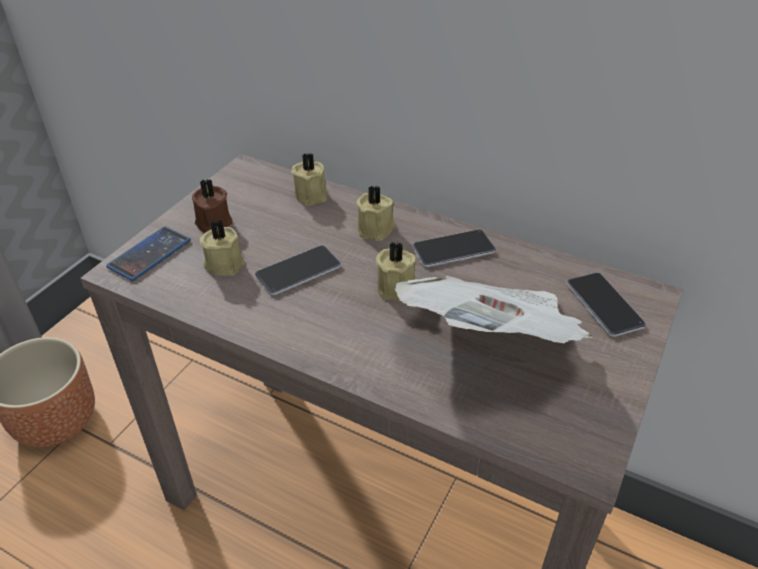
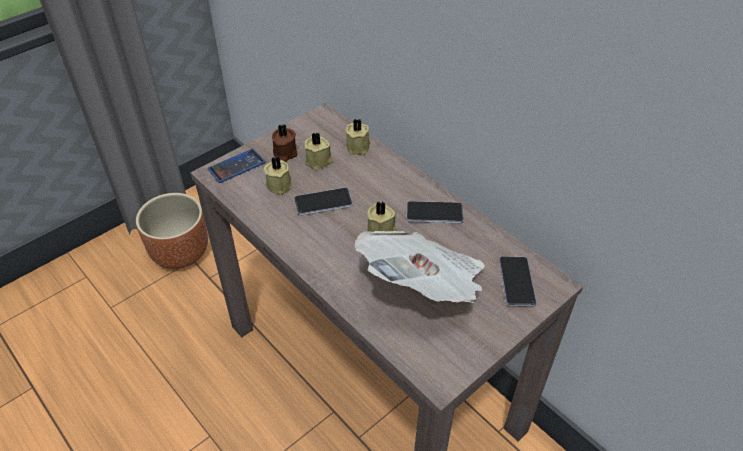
camera: 20 degrees right, 5 degrees up
beige candle [357,185,396,241] -> beige candle moved to [304,133,333,170]

